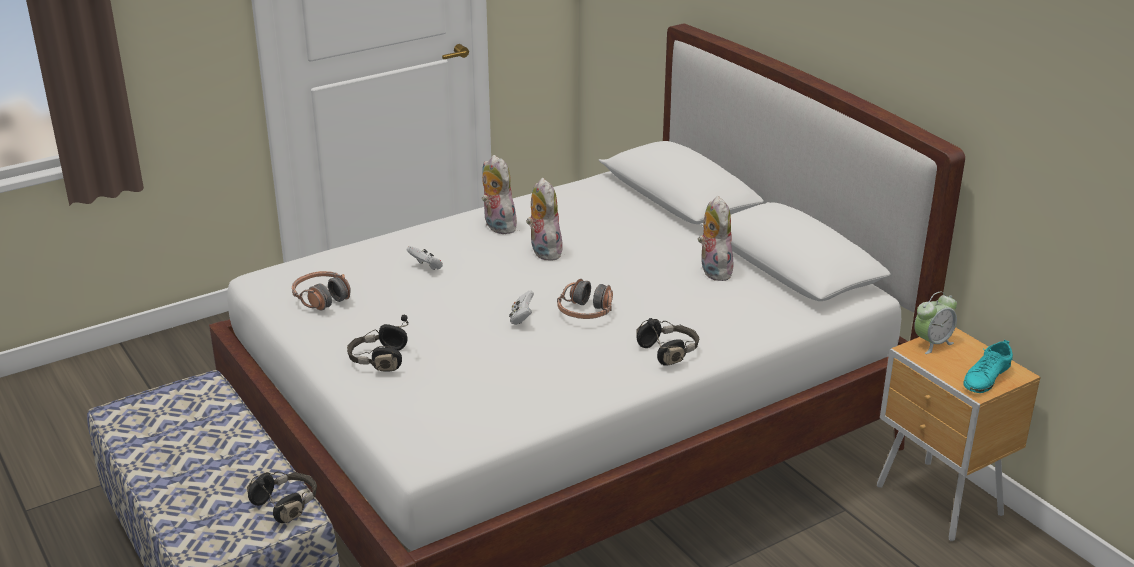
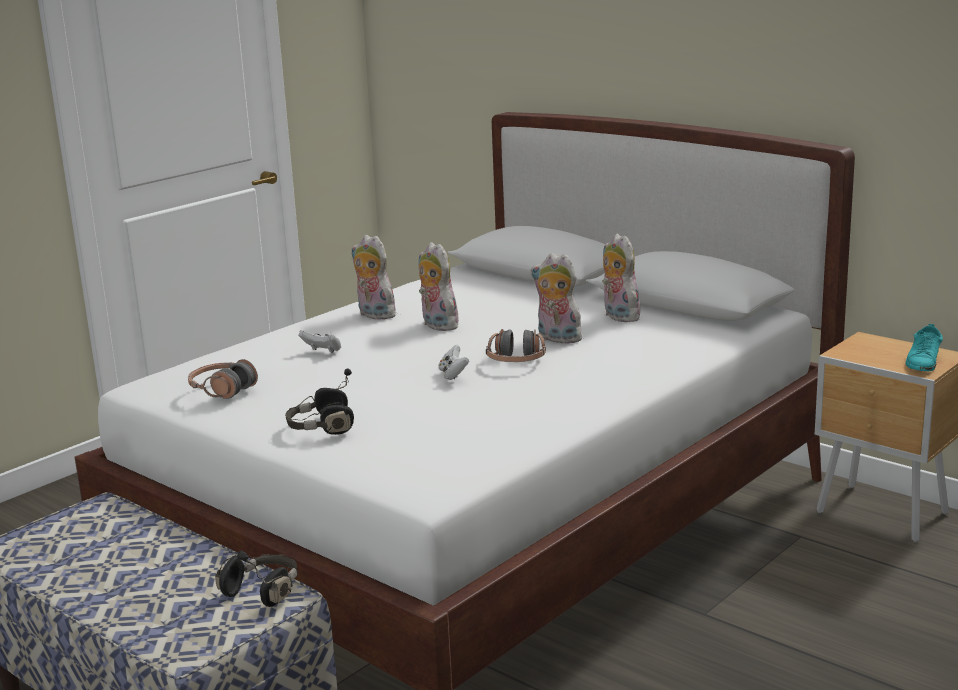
camera: 15 degrees left, 10 degrees down
black headphones [636,318,699,366] -> none
alarm clock [914,292,957,354] -> none
none -> plush toy [531,253,582,345]

